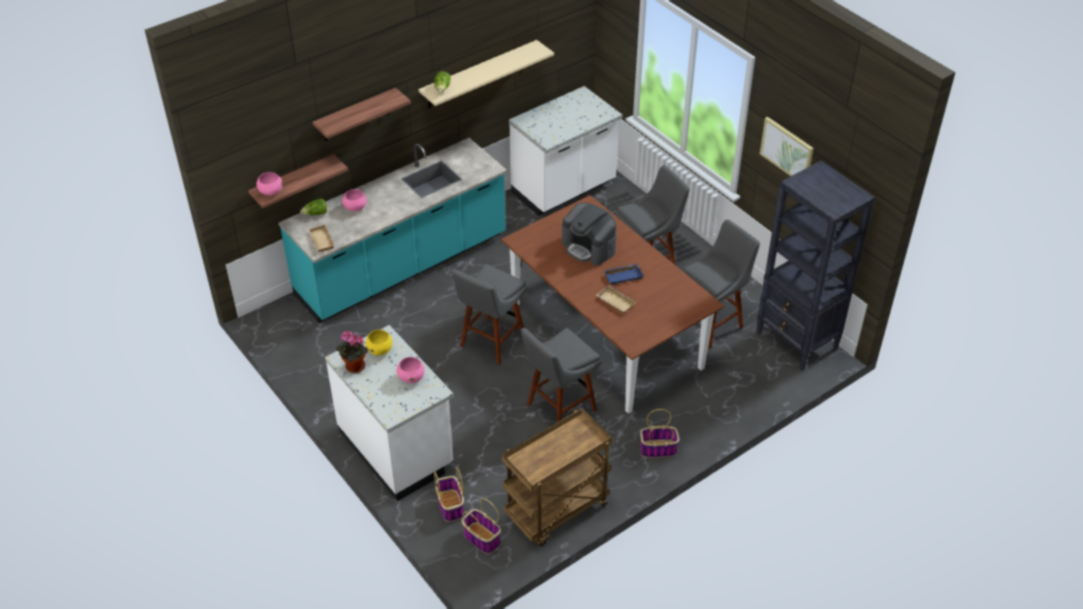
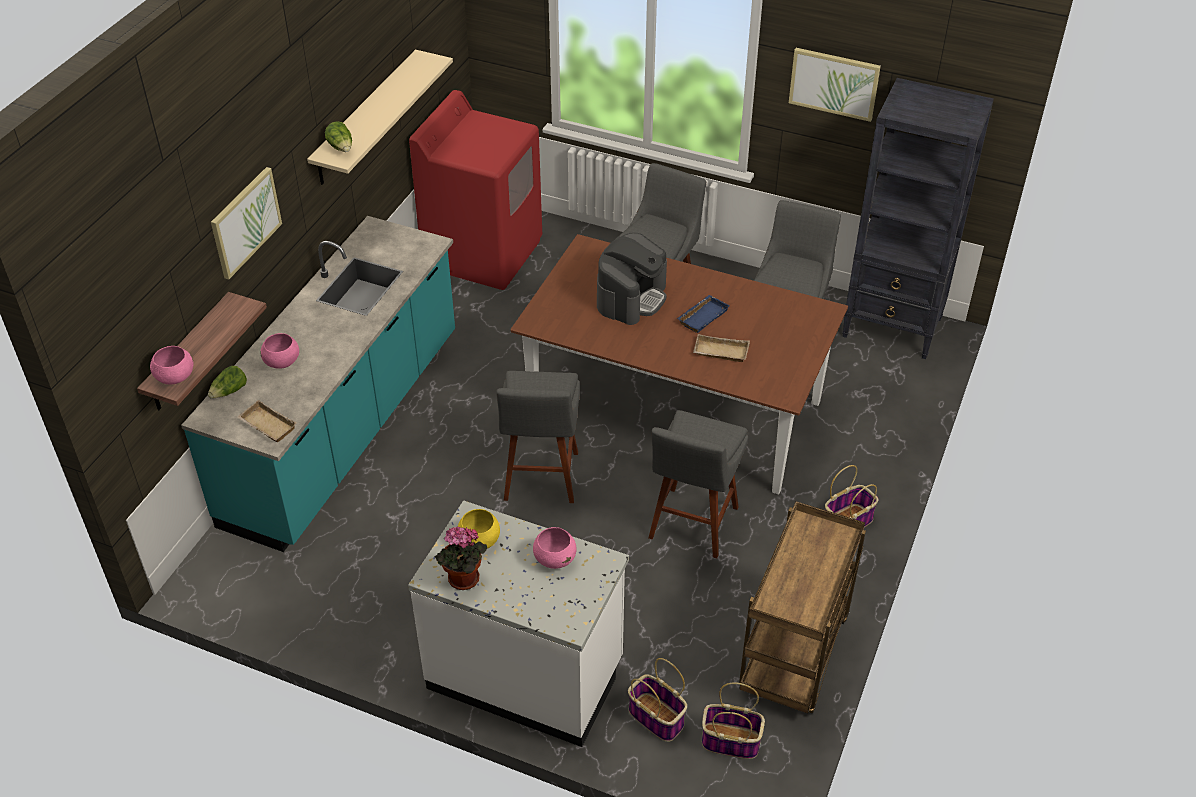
camera: 30 degrees left, 0 degrees up
shelf [313,87,411,141] -> picture [211,167,282,280]
white counter [509,86,622,216] -> red washing machine [409,90,542,290]
coffee machine [562,203,617,266] -> coffee machine turned 75 degrees counterclockwise [597,233,667,325]

